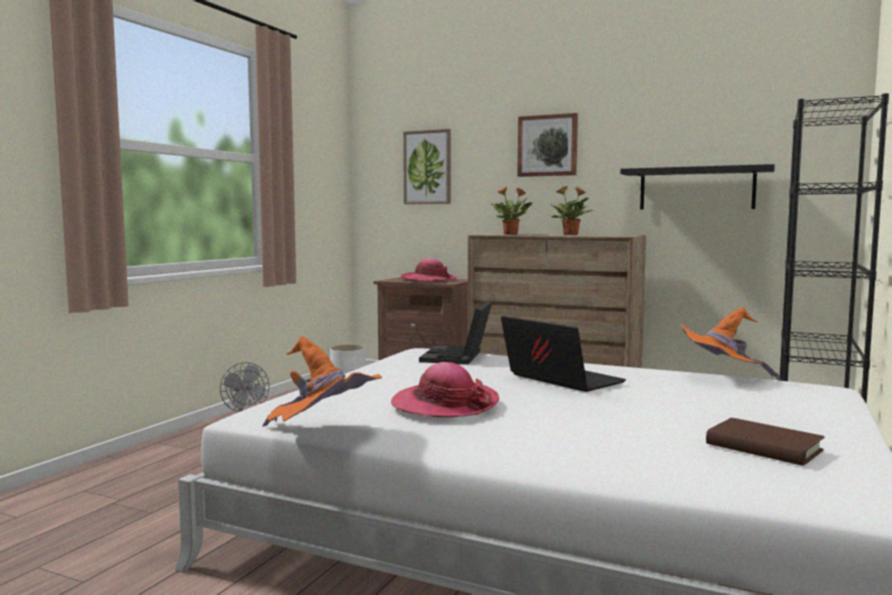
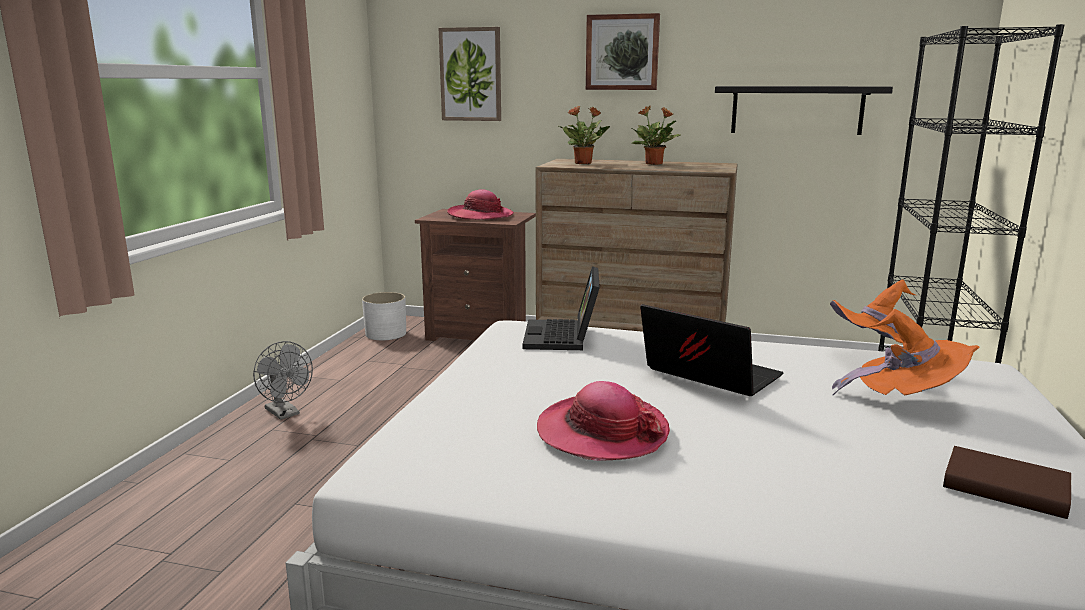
camera: 10 degrees left, 10 degrees up
orange hat [262,336,382,427] -> orange hat moved to [832,309,980,396]

